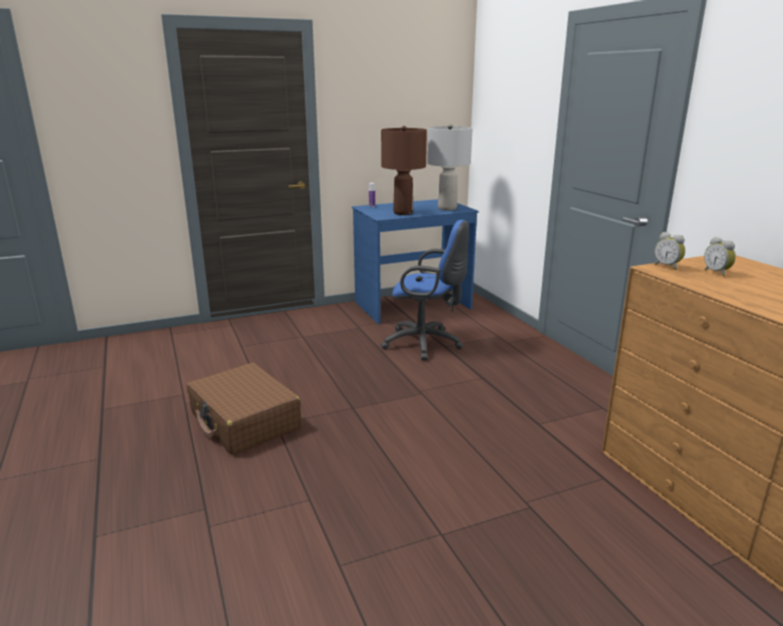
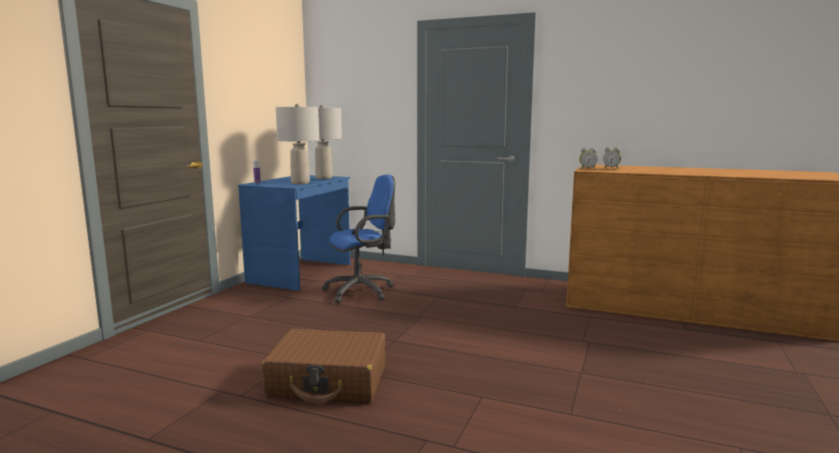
camera: 45 degrees left, 10 degrees down
brown table lamp [381,126,427,215] -> grey table lamp [276,104,319,184]

